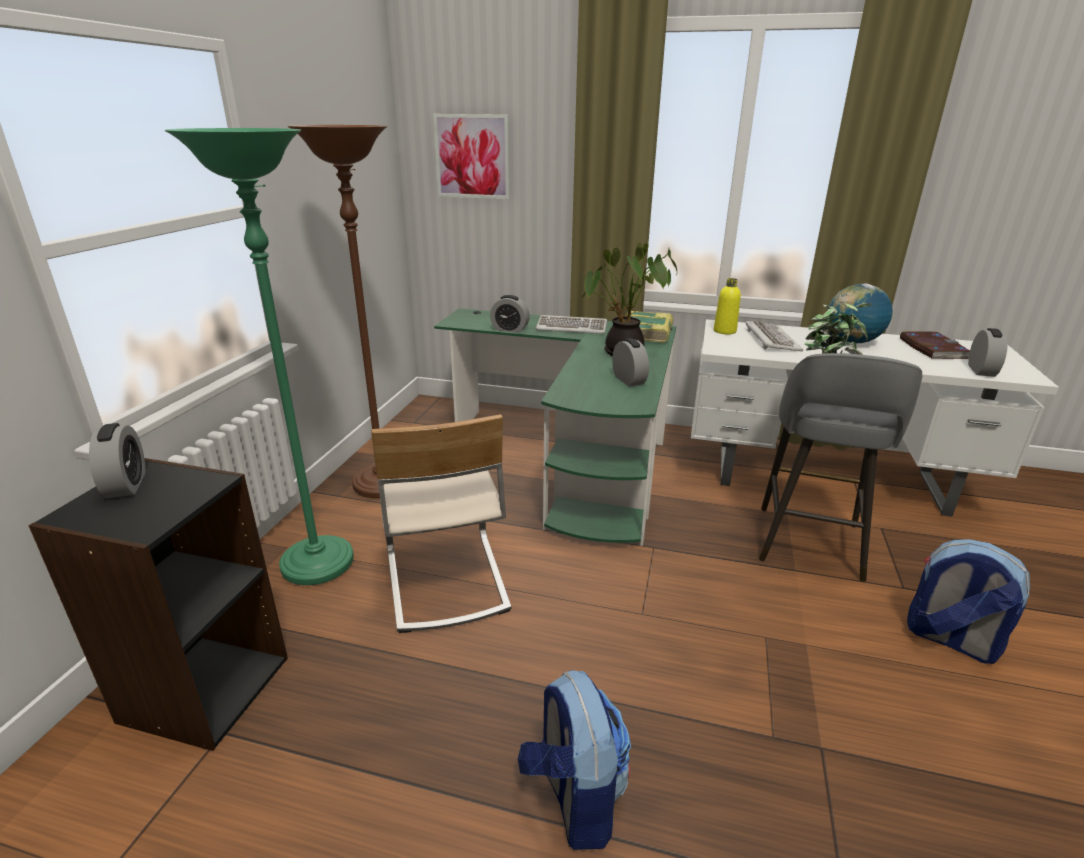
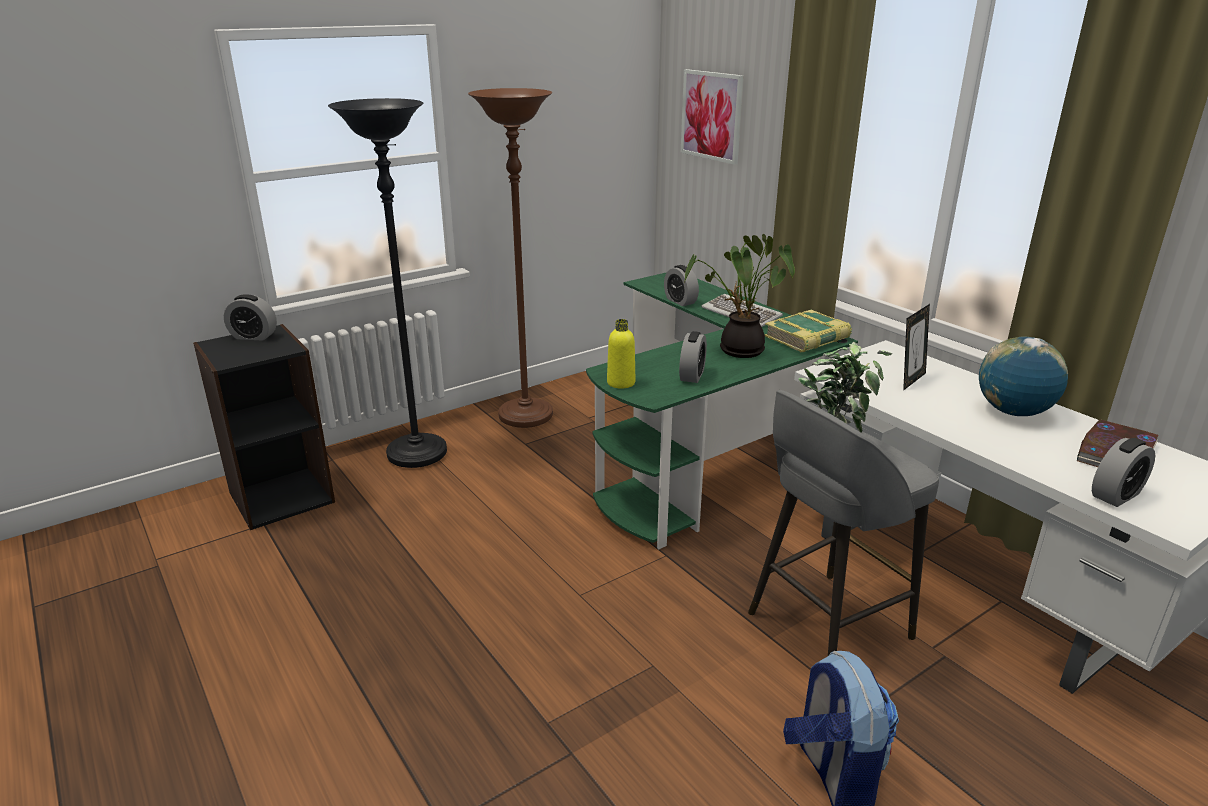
camera: 40 degrees right, 0 degrees up
alarm clock [89,423,145,498] -> alarm clock turned 75 degrees clockwise [224,294,277,341]
green floor lamp [165,128,354,585] -> black floor lamp [328,98,447,468]
beige chair [371,414,511,633] -> none
backpack [518,670,631,850] -> none
yellow bottle [714,278,741,334] -> yellow bottle moved to [607,319,635,389]
keyboard [745,320,803,351] -> picture frame [903,304,930,391]

